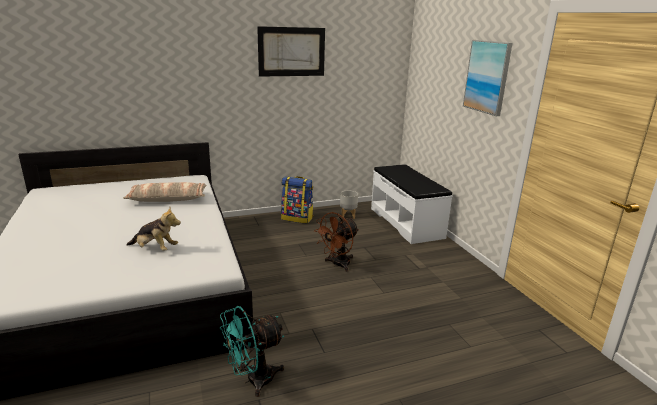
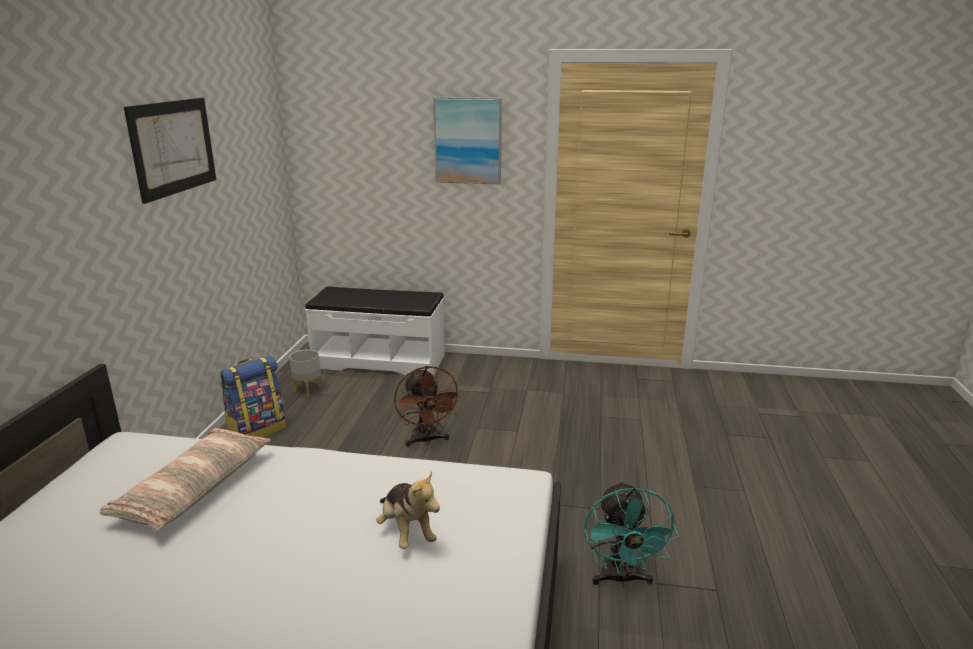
camera: 60 degrees left, 0 degrees up
plush toy [127,208,181,251] -> plush toy turned 105 degrees clockwise [376,472,440,549]

